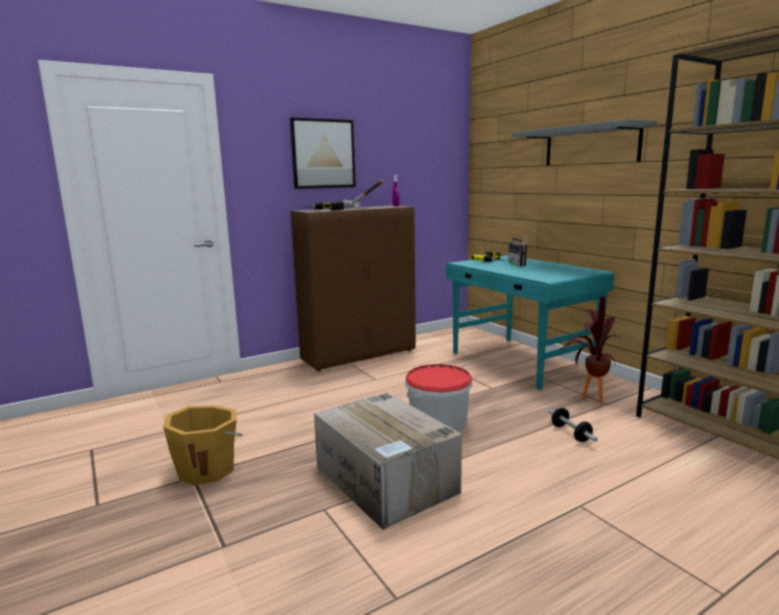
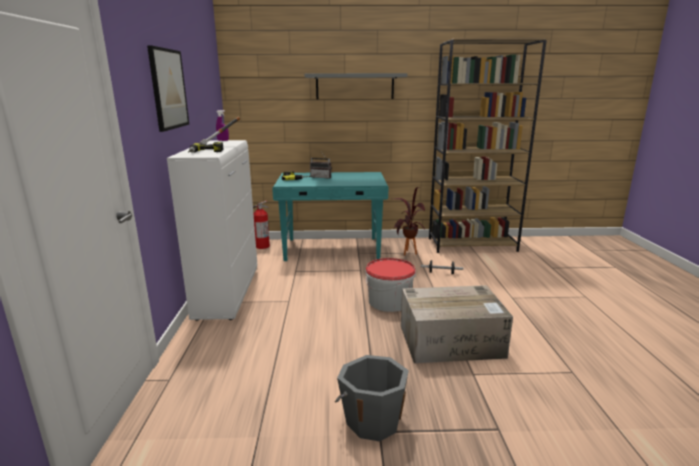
camera: 60 degrees left, 5 degrees up
orange bucket [163,405,243,485] -> grey bucket [335,355,409,441]
brown cabinet [291,205,416,371] -> white cabinet [167,140,257,321]
none -> fire extinguisher [253,201,270,249]

